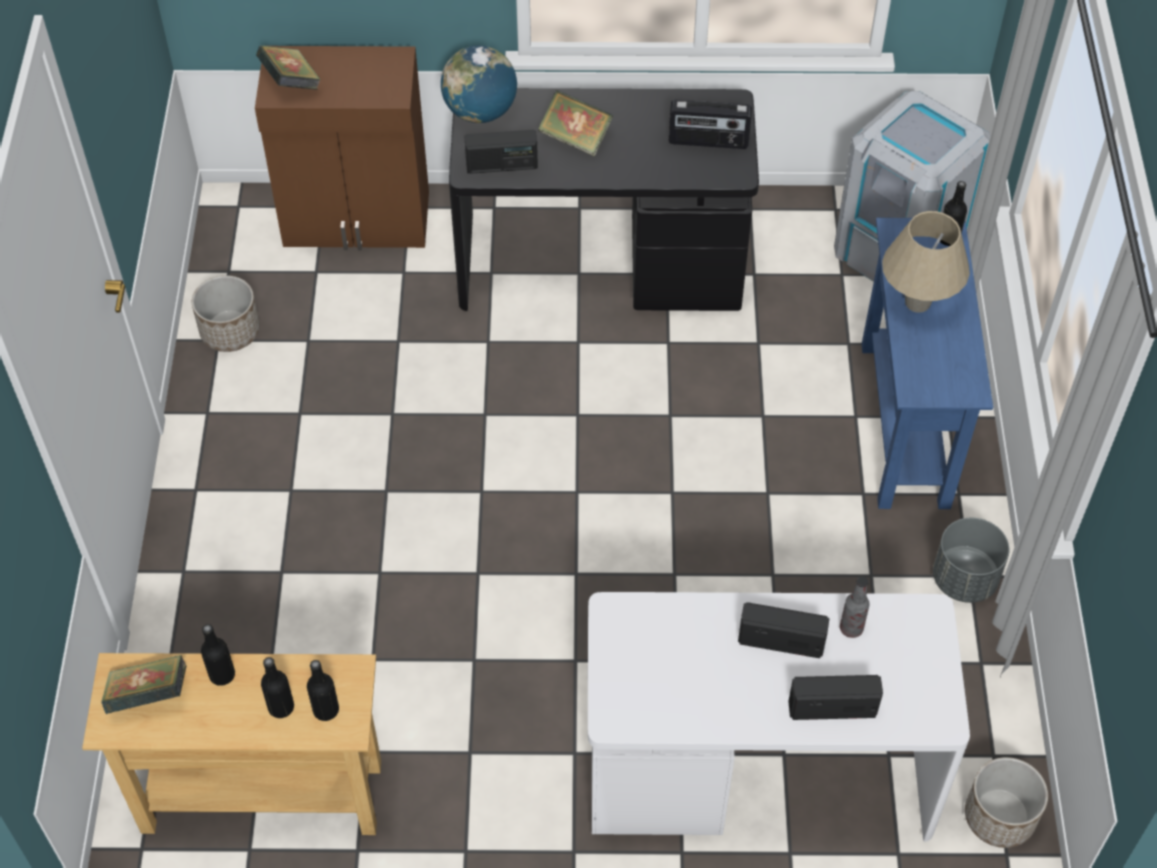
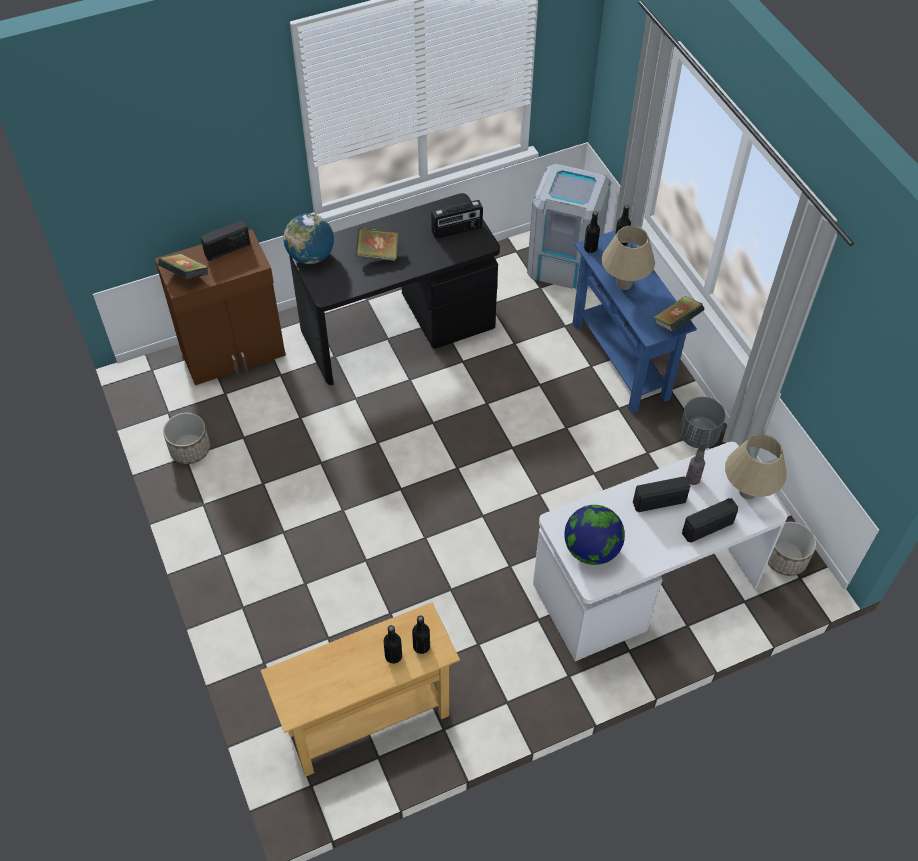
camera: 25 degrees left, 0 degrees up
book [101,654,186,714] -> book moved to [653,296,705,332]
black bottle [201,624,235,686] -> black bottle moved to [584,211,600,253]
radio [464,129,538,174] -> radio moved to [201,221,251,261]
none -> globe [564,505,625,565]
none -> beige table lamp [725,434,787,499]

